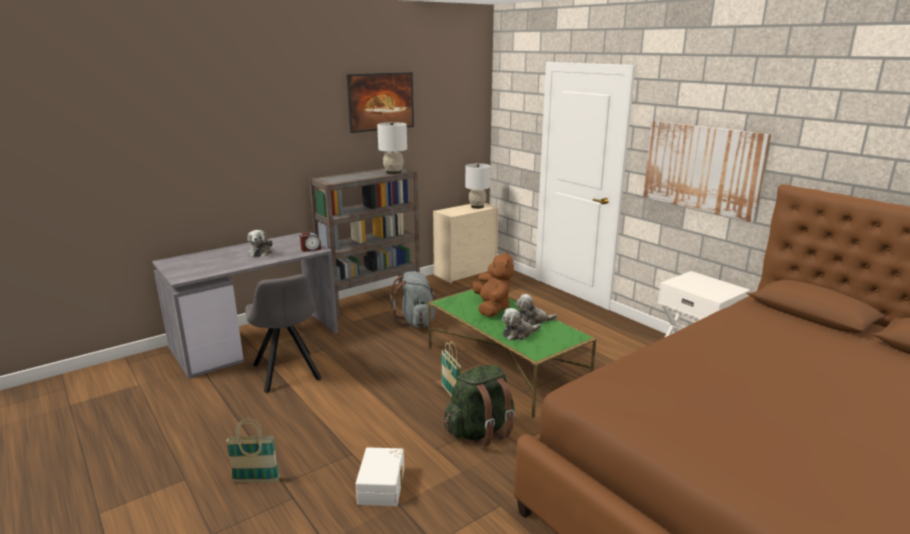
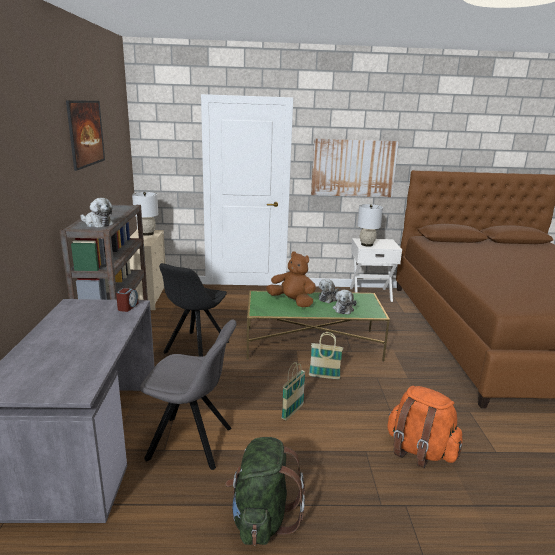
camera: 55 degrees left, 0 degrees up
basket [226,419,280,483] -> basket moved to [282,362,306,421]
plush toy [248,230,272,257] -> plush toy moved to [81,198,113,228]
white storage box [356,447,404,506] -> orange backpack [387,386,462,468]
white table lamp [377,121,407,174] -> white table lamp moved to [357,204,383,247]
grey backpack [390,271,438,328] -> black chair [159,263,229,356]
green backpack [444,365,514,447] -> green backpack moved to [225,437,305,546]

